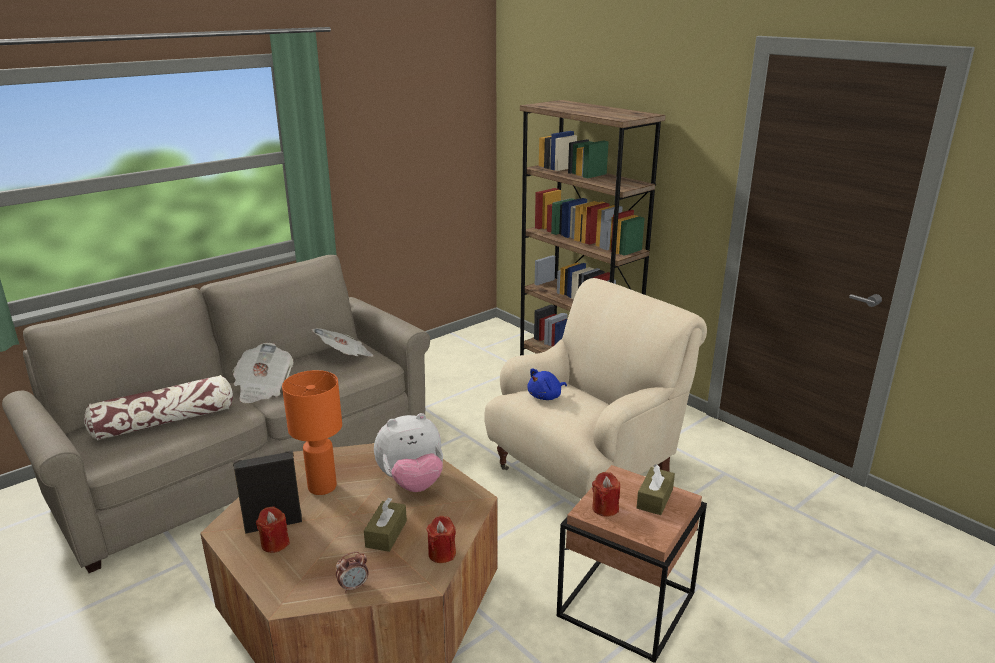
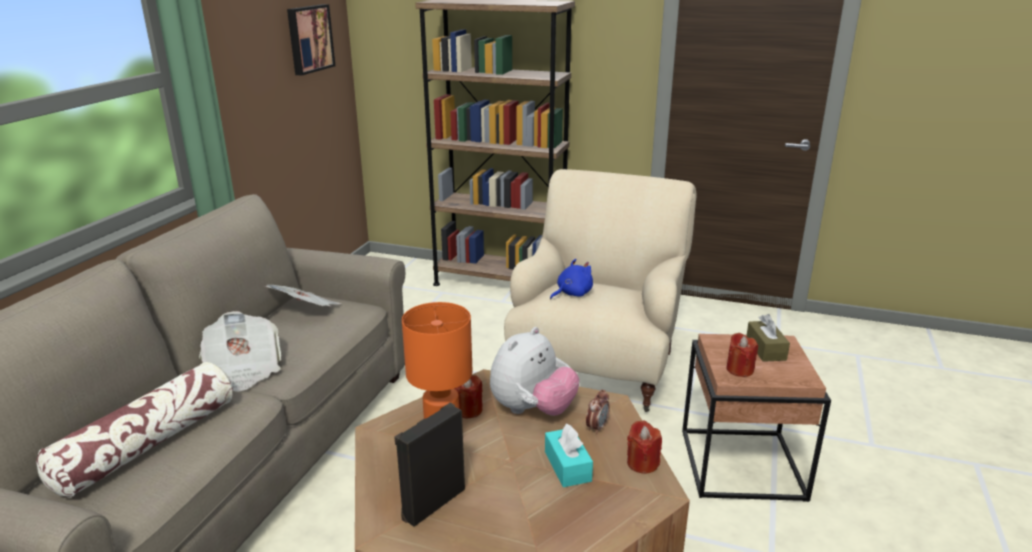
camera: 30 degrees left, 0 degrees up
red candle [256,506,290,553] -> red candle moved to [454,375,483,418]
alarm clock [336,552,369,593] -> alarm clock moved to [586,389,610,434]
brown tissue box [364,498,407,552] -> turquoise tissue box [545,424,593,487]
blue plush toy [527,368,567,400] -> blue plush toy turned 150 degrees counterclockwise [550,259,593,299]
none -> picture [287,4,335,76]

